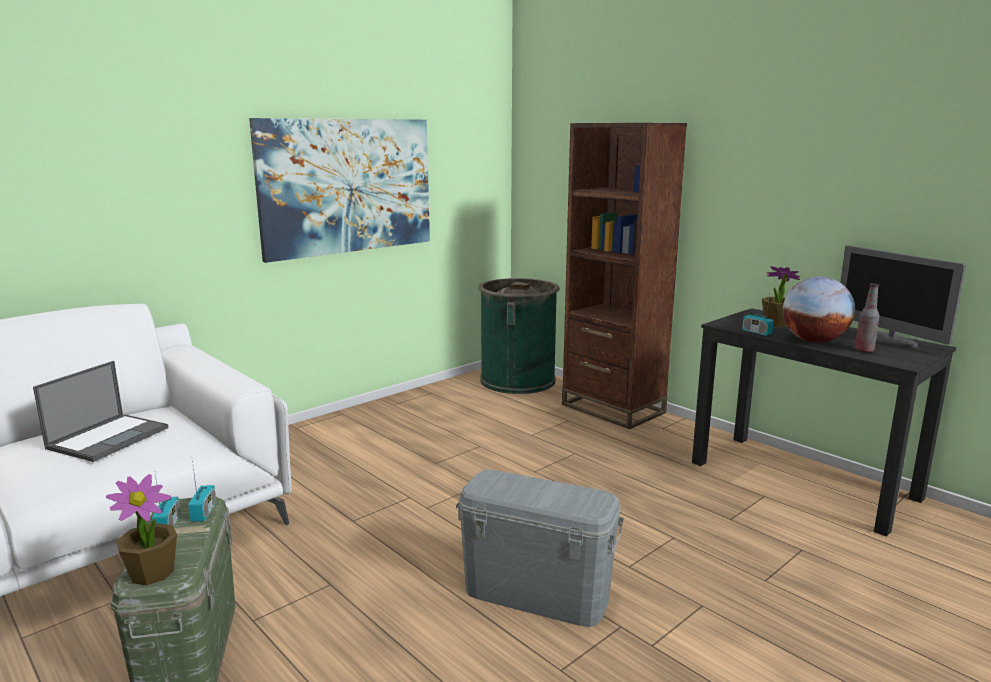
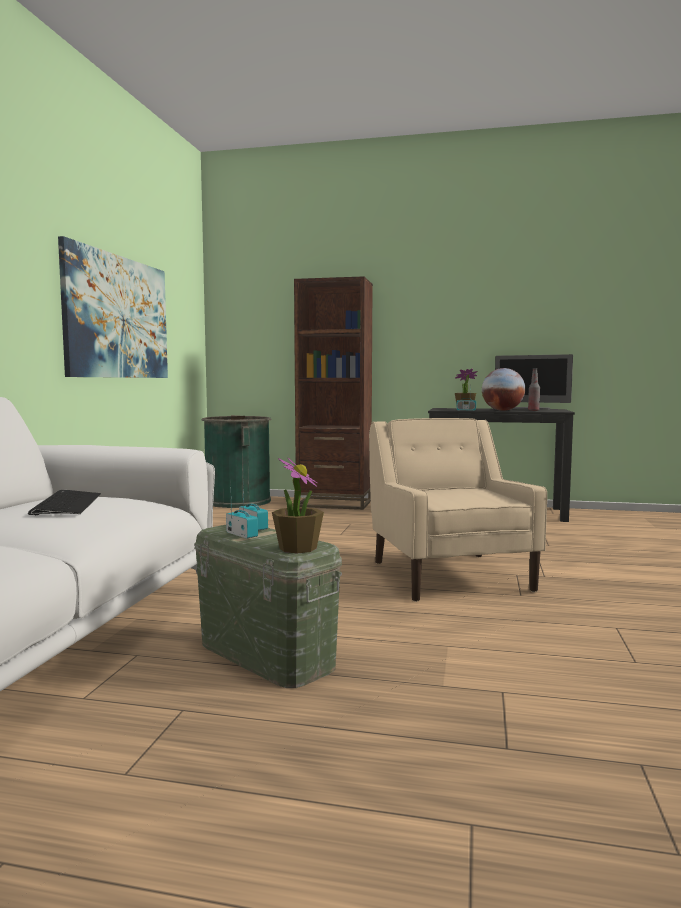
camera: 35 degrees left, 10 degrees down
laptop [33,361,169,462] -> keyboard [28,490,101,515]
grey storage box [456,470,624,627] -> beige armchair [369,418,547,602]

